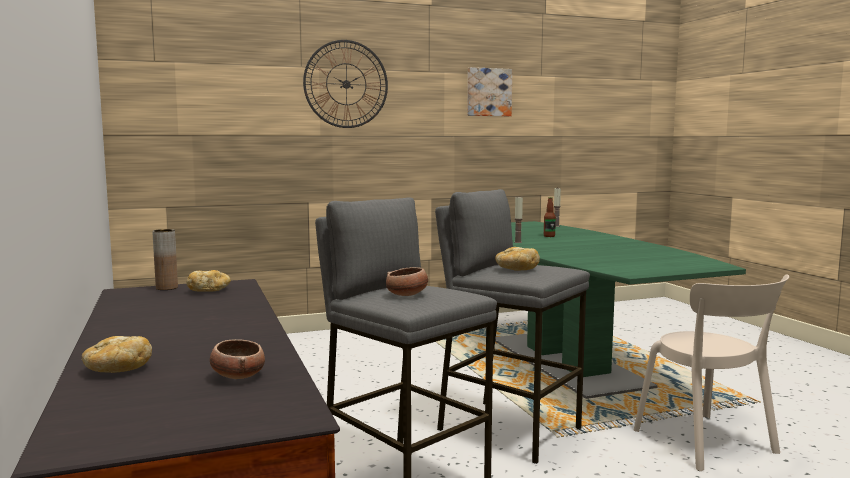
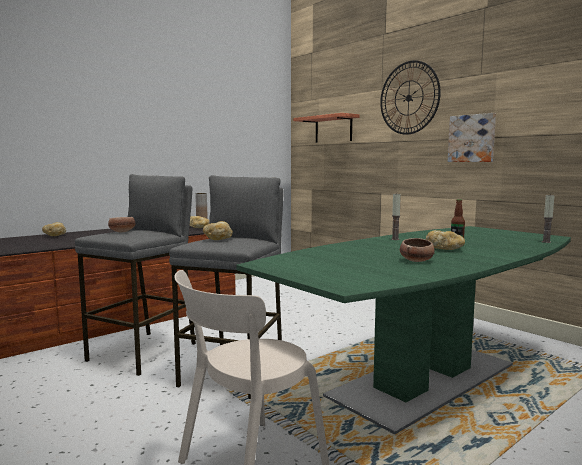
camera: 70 degrees right, 0 degrees up
bowl [210,339,265,379] -> bowl moved to [400,238,435,262]
picture [467,67,512,116] -> picture moved to [448,113,496,162]
none -> shelf [293,113,360,143]
none -> bread [426,230,465,250]

